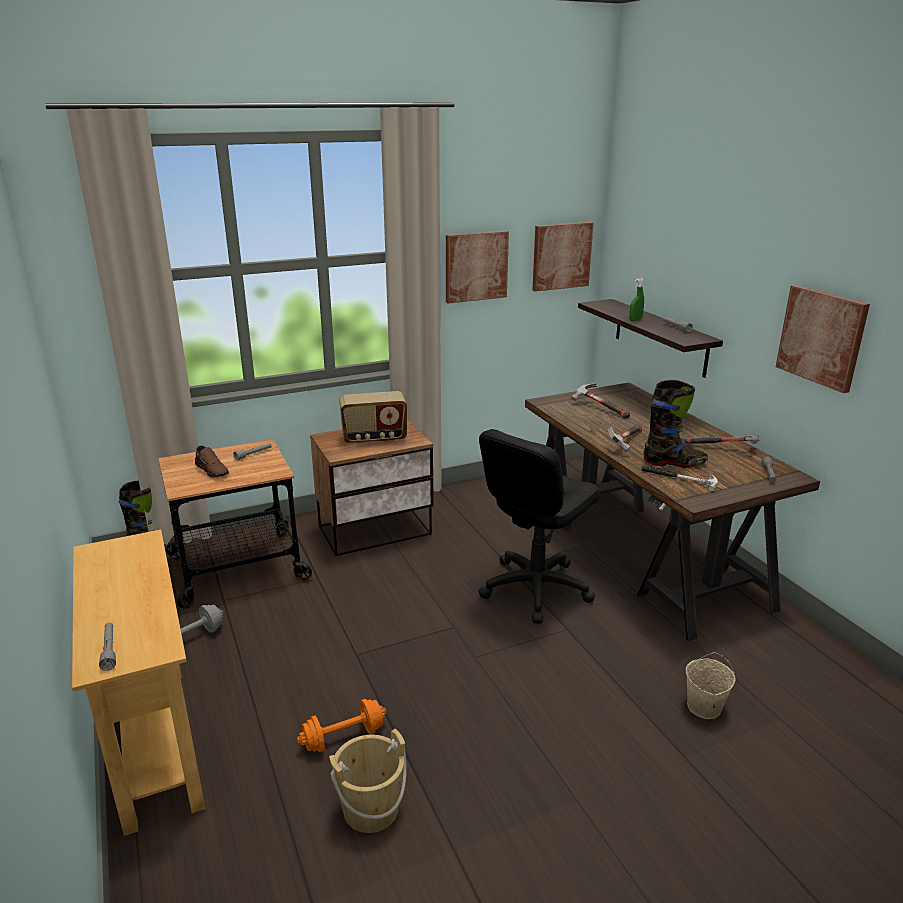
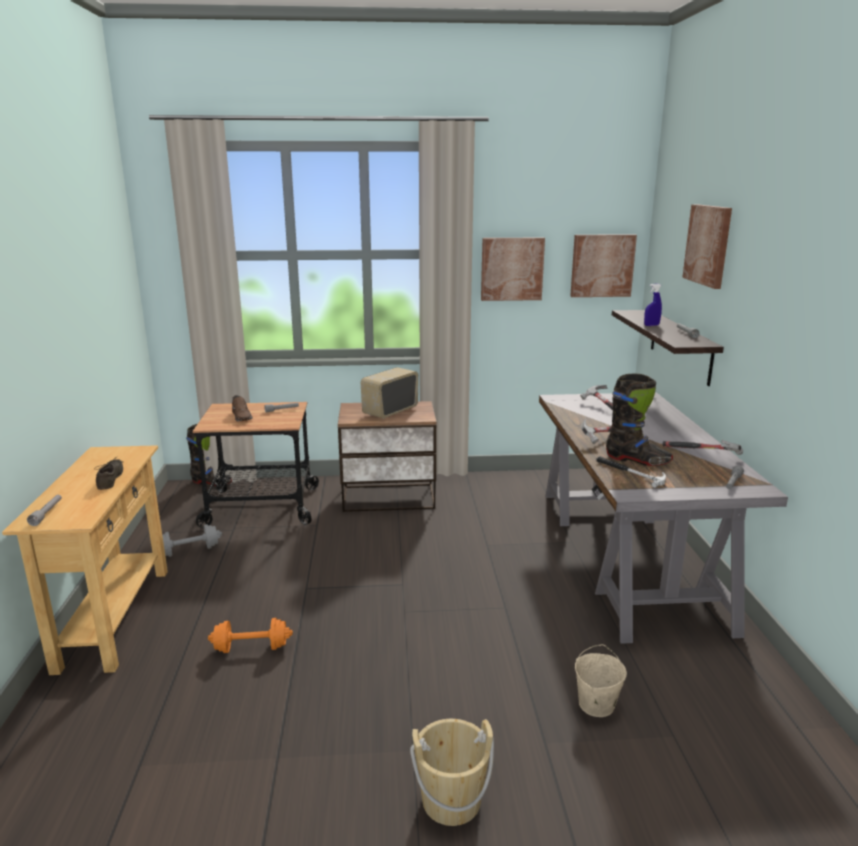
camera: 20 degrees right, 5 degrees down
beige bucket [329,729,407,833] -> beige bucket moved to [410,719,494,826]
radio [339,391,407,445] -> radio turned 120 degrees clockwise [361,367,418,419]
black office chair [478,429,600,624] -> none
brown desk [525,382,820,641] -> grey desk [539,392,788,644]
green spray bottle [629,278,644,321] -> blue spray bottle [644,284,662,326]
picture [776,285,870,393] -> picture moved to [682,204,732,289]
none -> grey shoe [94,456,123,490]

